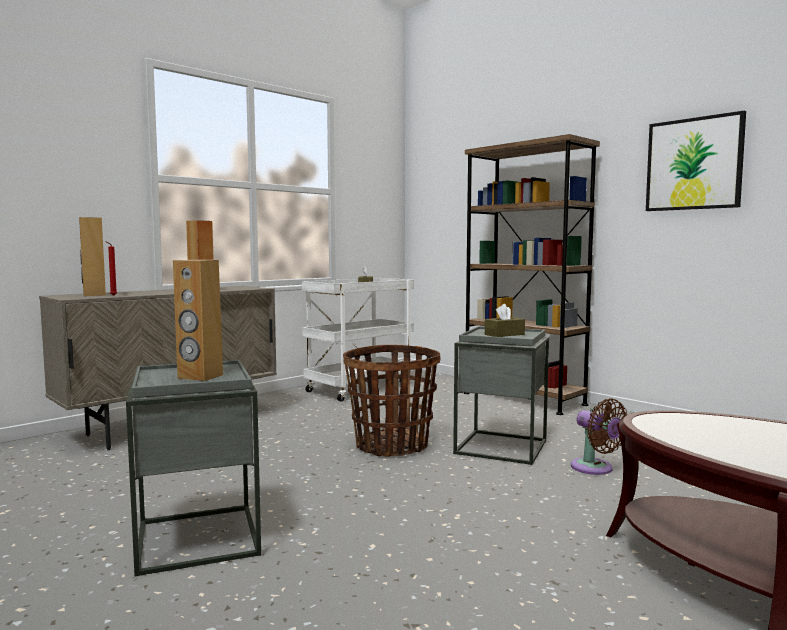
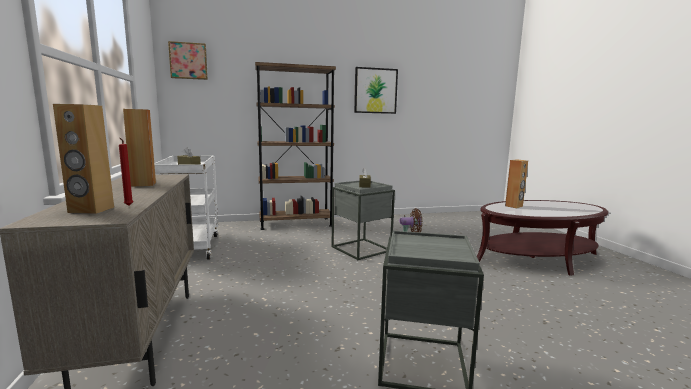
camera: 60 degrees left, 5 degrees up
brown speaker [173,260,223,381] -> brown speaker moved to [505,159,528,208]
basket [343,345,440,457] -> none
none -> picture [168,41,208,80]

